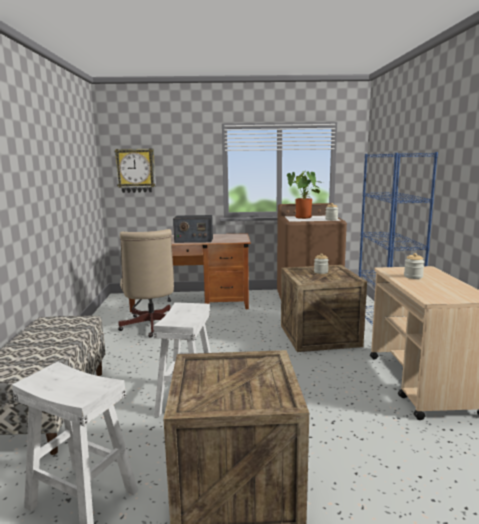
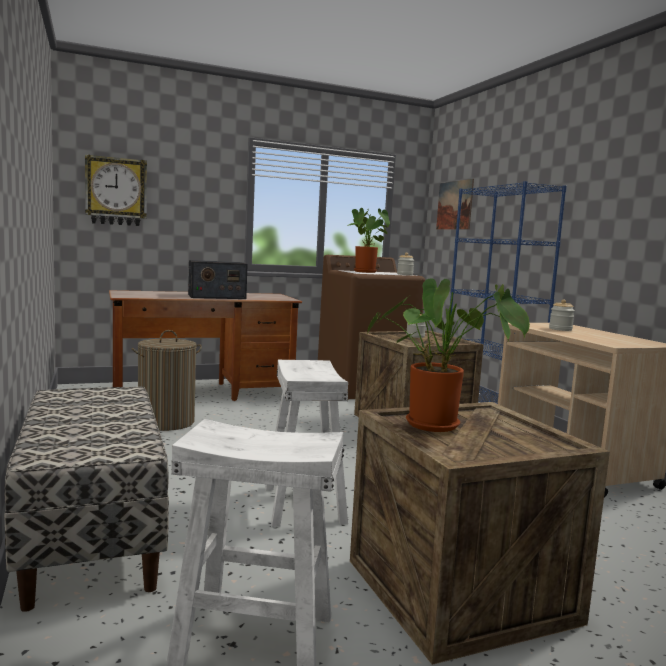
camera: 20 degrees left, 5 degrees down
beige office chair [118,229,174,338] -> laundry basket [132,330,202,431]
none -> potted plant [368,279,530,432]
none -> picture [436,179,474,230]

